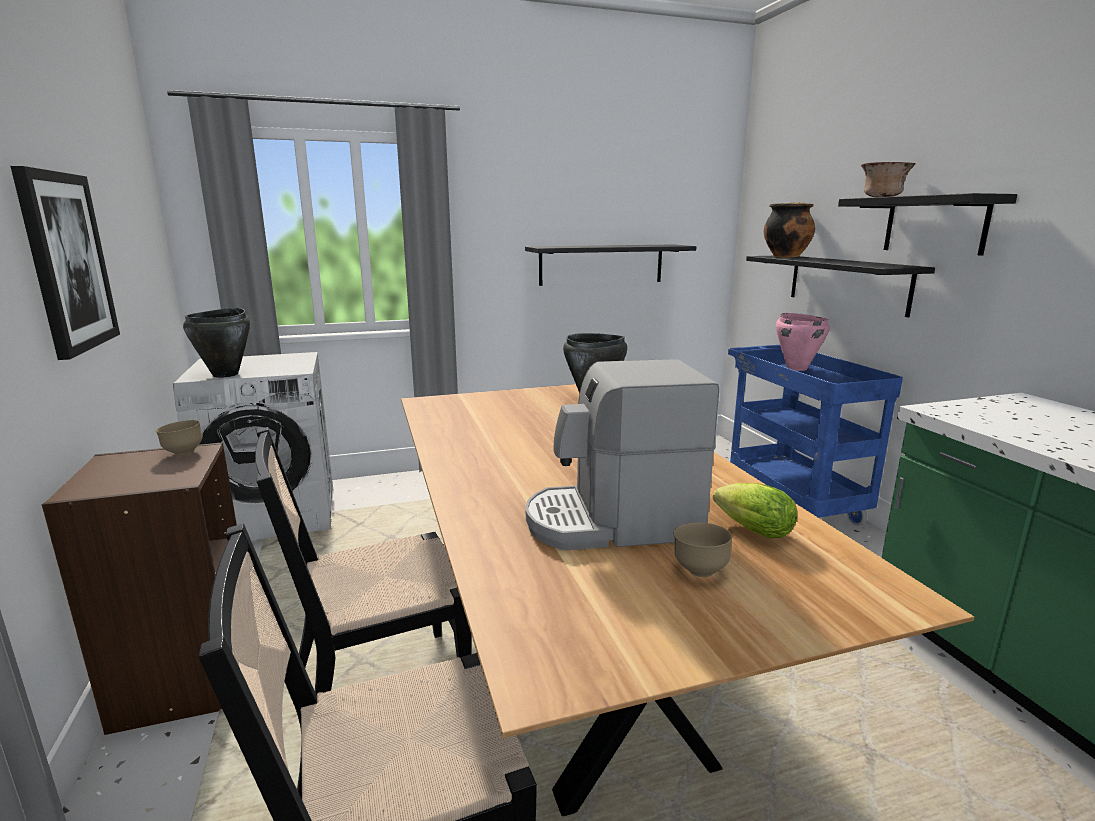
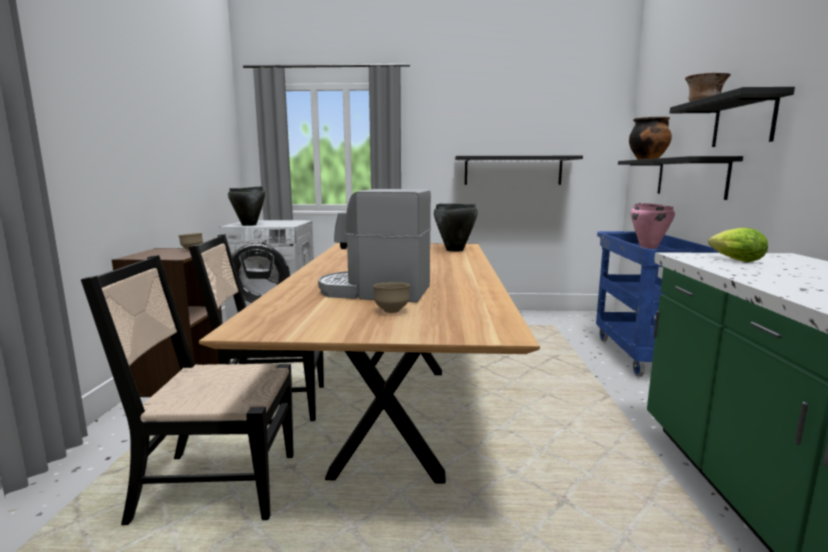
camera: 20 degrees right, 5 degrees down
picture [11,166,120,360] -> none
lettuce [713,483,797,539] -> lettuce moved to [708,228,768,262]

